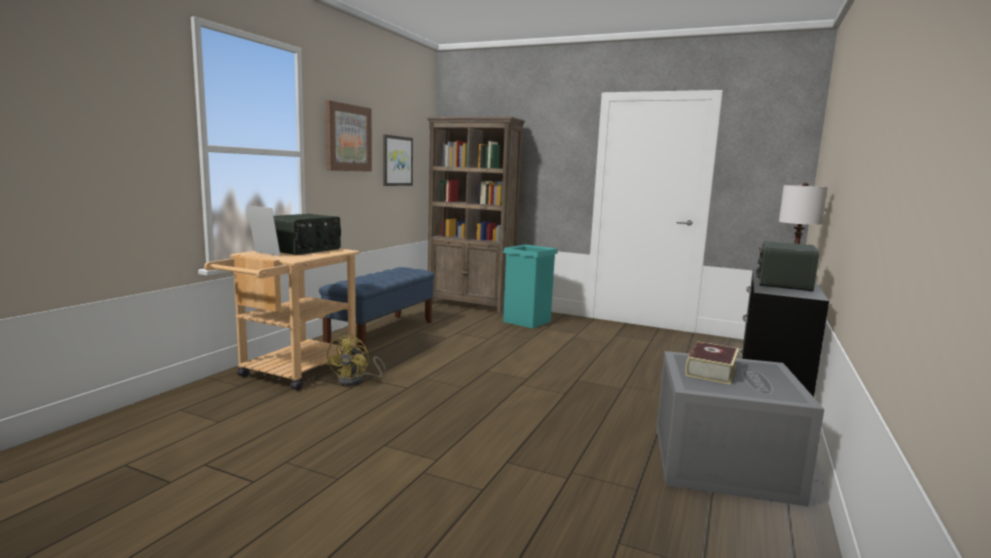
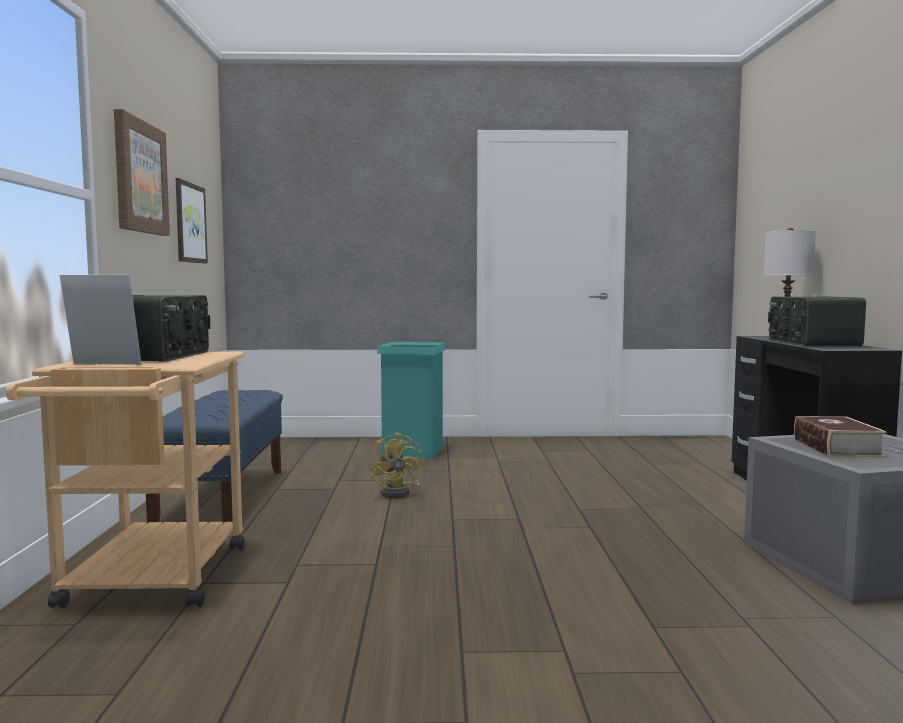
camera: 25 degrees left, 5 degrees down
yellow fan [326,334,385,386] -> yellow fan moved to [369,432,423,498]
brown bookcase [426,117,525,315] -> none

